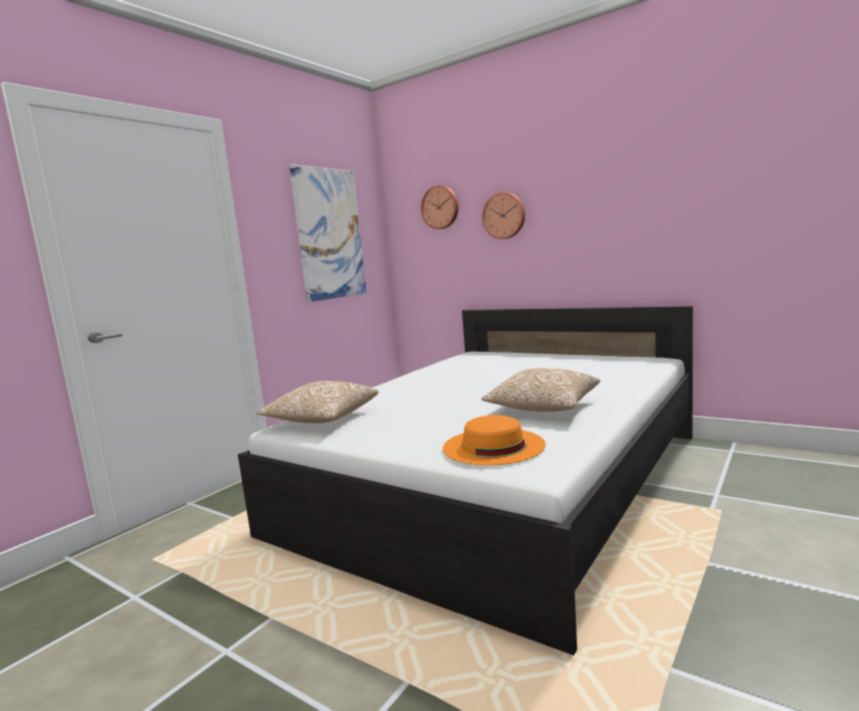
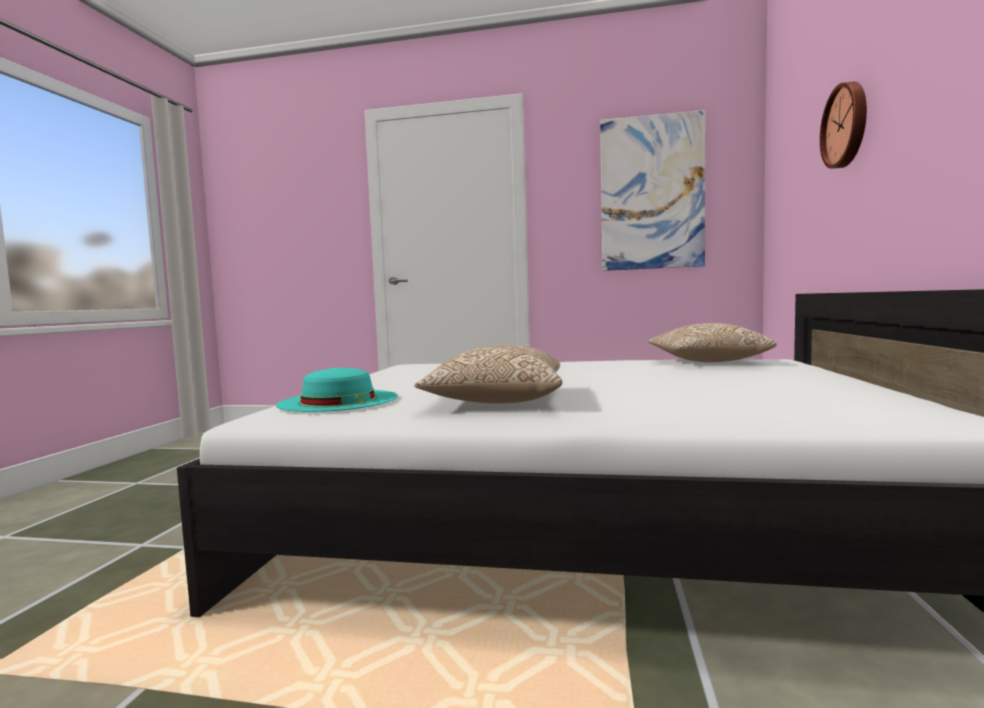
camera: 65 degrees right, 5 degrees down
pillow [257,381,379,423] -> pillow moved to [648,323,776,362]
wall clock [421,186,459,229] -> none
orange hat [443,415,546,465] -> turquoise hat [276,367,398,412]

